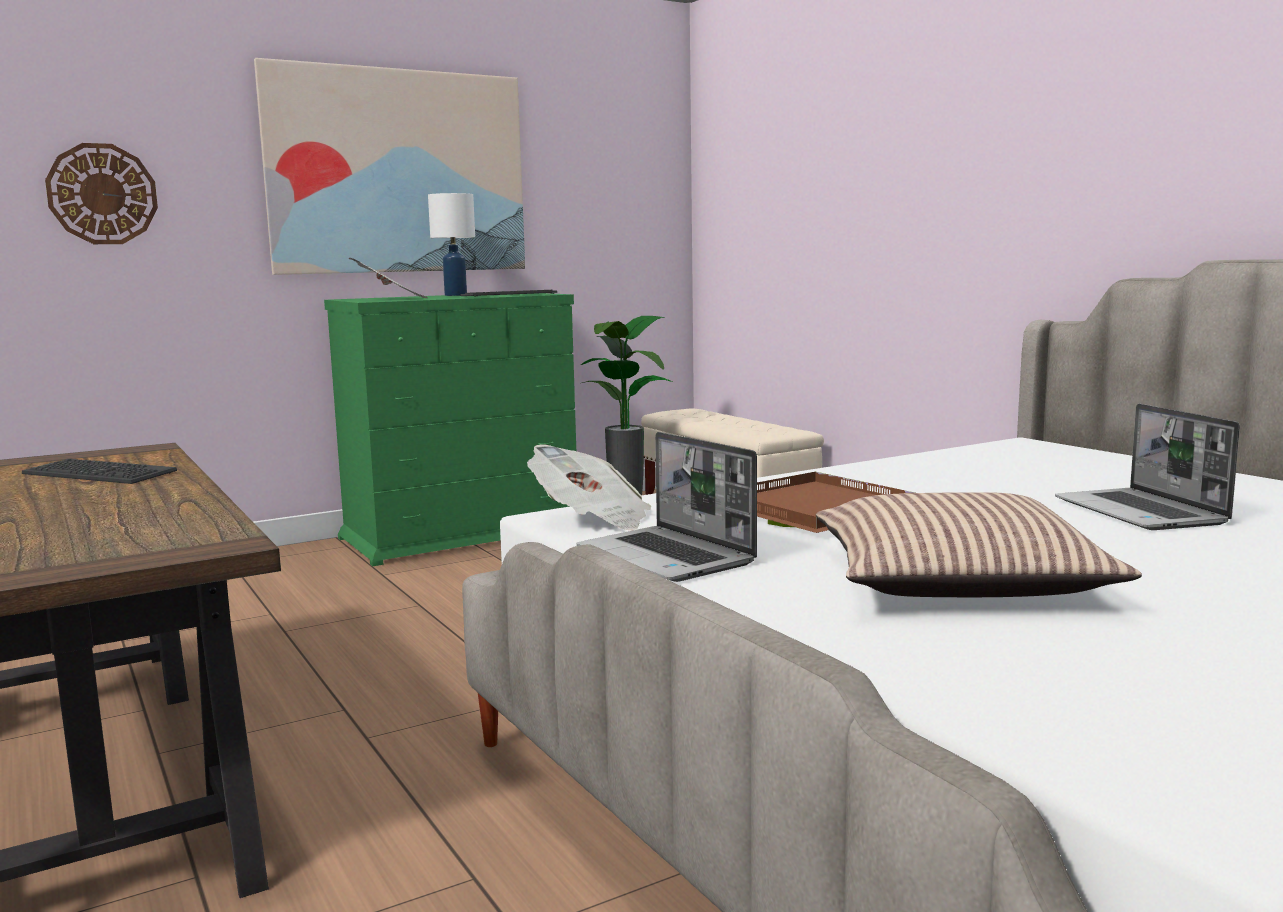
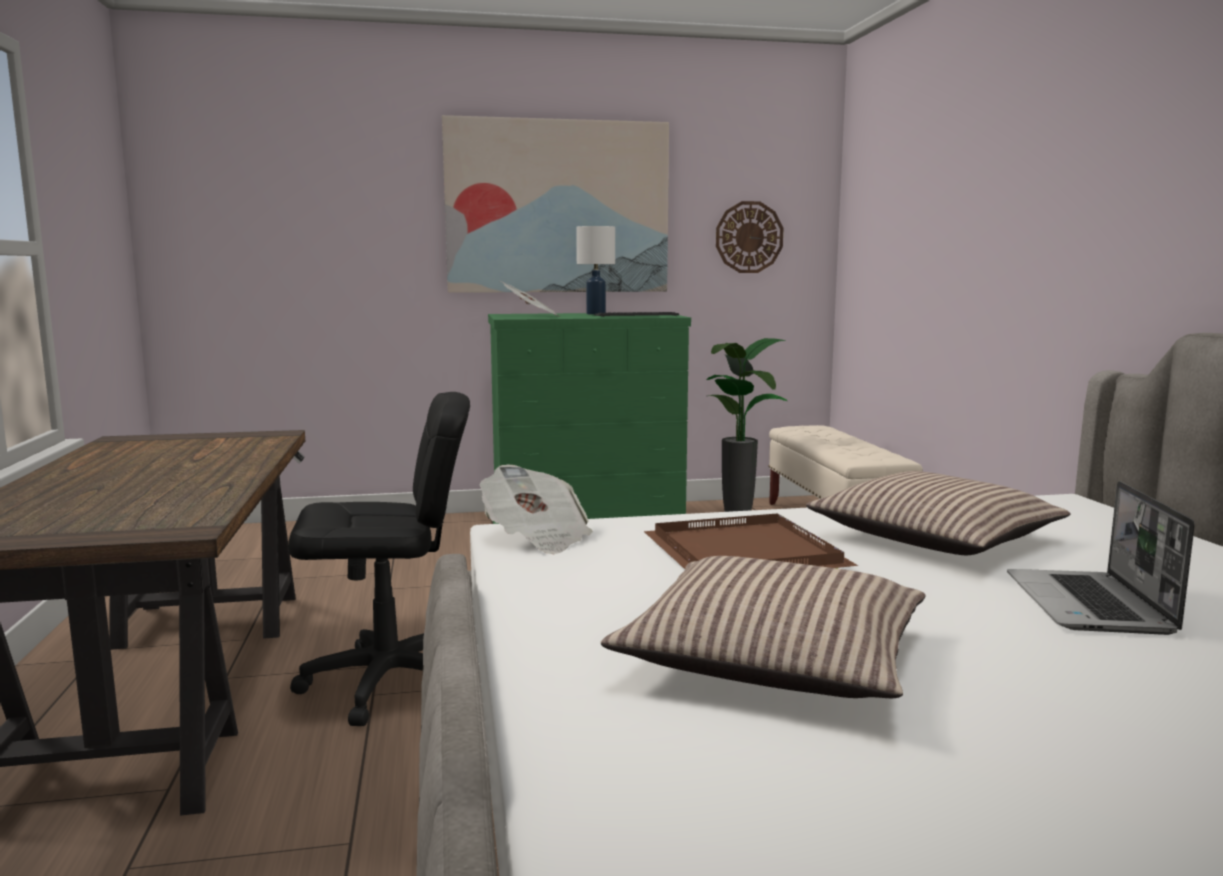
camera: 20 degrees right, 0 degrees up
keyboard [22,459,177,484] -> none
wall clock [45,143,158,244] -> wall clock moved to [716,201,783,273]
laptop [577,432,757,582] -> none
none -> black office chair [288,392,470,726]
none -> pillow [806,471,1071,555]

